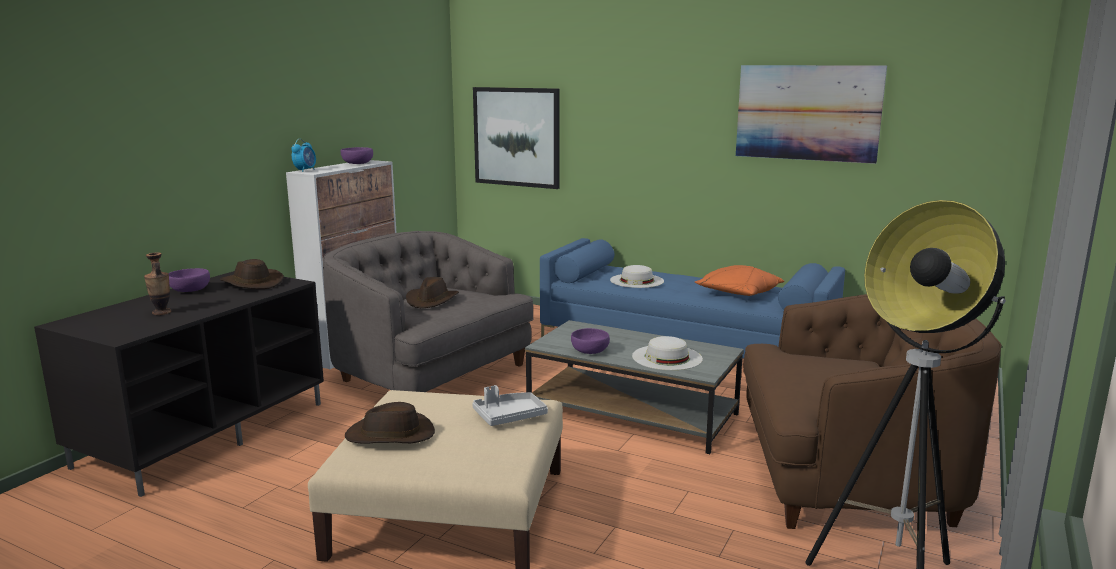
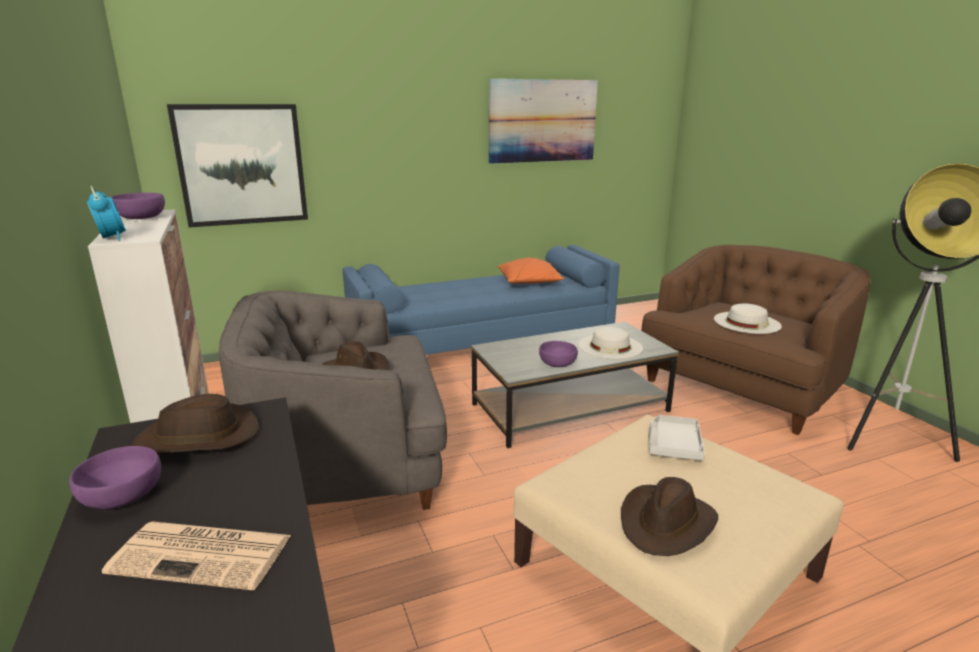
camera: 50 degrees left, 5 degrees up
vase [144,252,171,315] -> newspaper [102,521,291,590]
white hat [610,265,664,288] -> white hat moved to [714,303,782,334]

